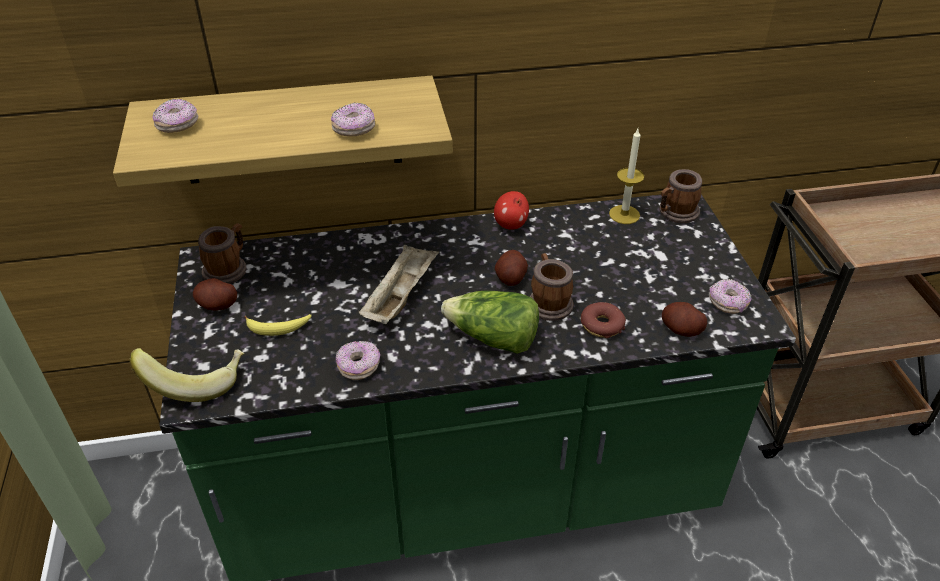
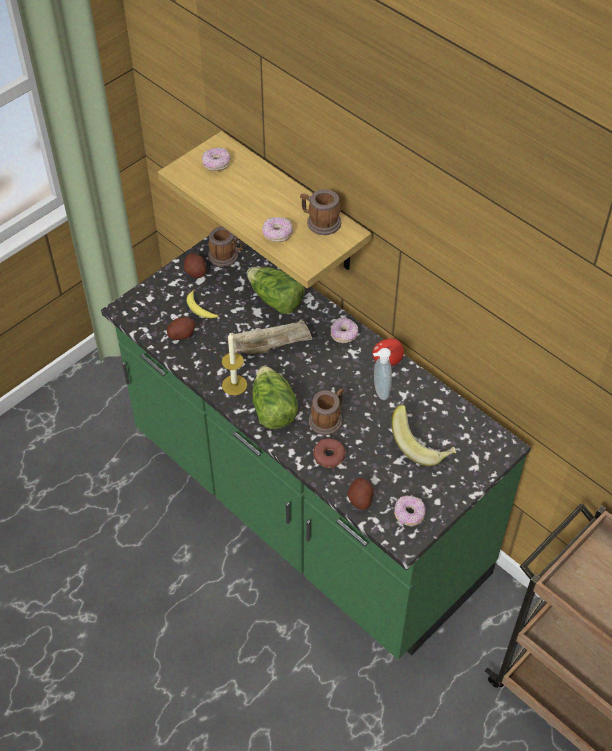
camera: 55 degrees right, 10 degrees up
banana [130,348,245,402] -> banana moved to [391,405,457,466]
donut [336,341,380,380] -> donut moved to [331,318,358,343]
potato [495,250,528,286] -> potato moved to [167,317,195,340]
candle [609,129,644,224] -> candle moved to [222,333,247,395]
mug [659,169,702,223] -> mug moved to [300,189,341,235]
none -> lettuce [247,267,305,314]
none -> soap dispenser [373,348,392,400]

